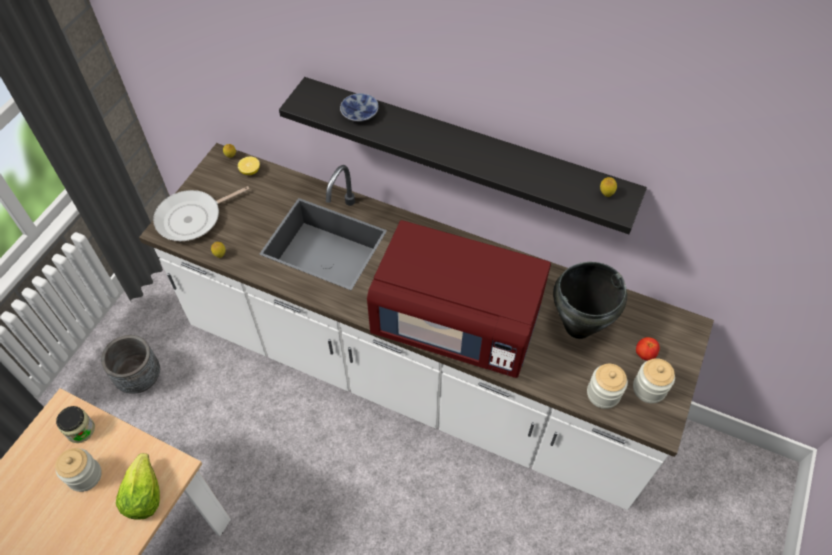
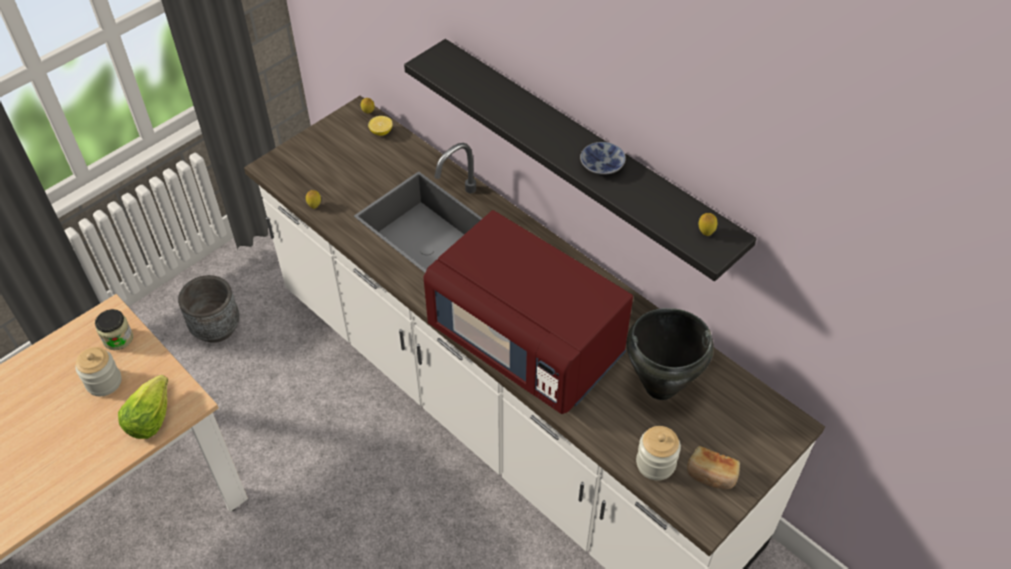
camera: 20 degrees right, 5 degrees down
frying pan [153,186,249,241] -> none
bowl [340,93,379,122] -> bowl moved to [580,142,626,175]
jar [633,358,675,404] -> bread [687,446,740,490]
tomato [636,337,660,361] -> none

